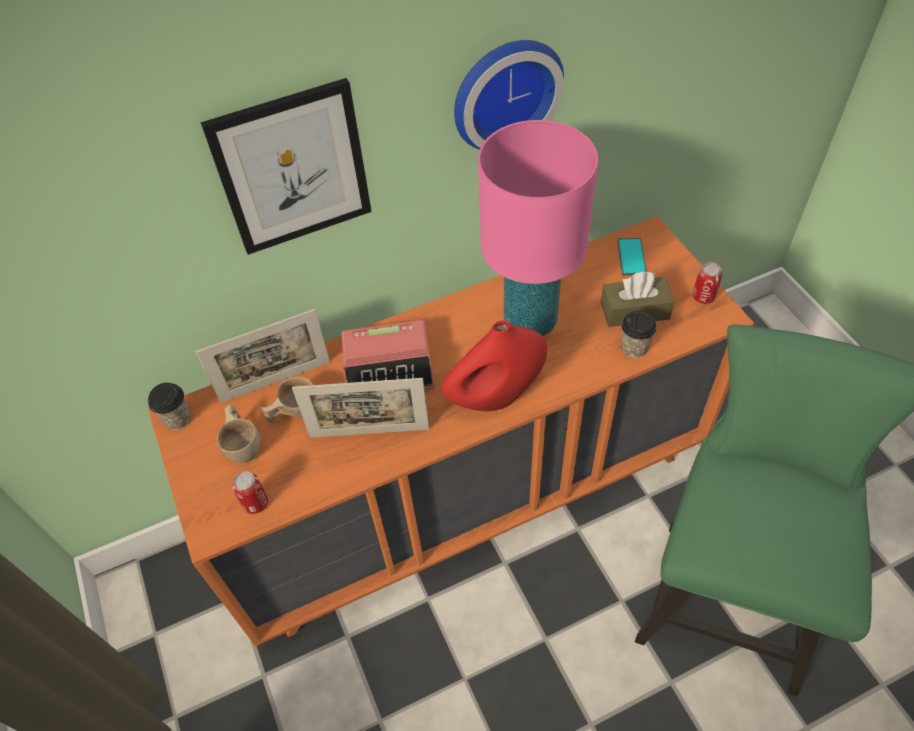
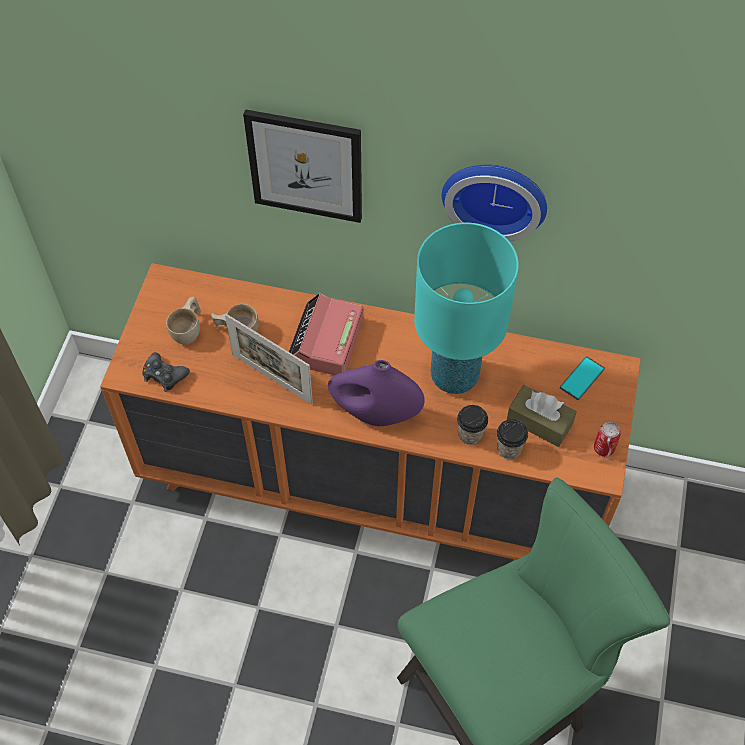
camera: 35 degrees right, 5 degrees up
cup [148,383,191,430] -> cup moved to [457,405,488,445]
picture frame [196,309,330,403] -> none
can [232,471,268,514] -> black game controller [142,352,190,392]
alarm clock [341,320,435,390] -> alarm clock turned 75 degrees clockwise [289,293,364,375]
red vase [442,320,547,412] -> purple vase [328,360,425,426]
pink table lamp [478,120,598,336] -> turquoise table lamp [414,223,519,394]

